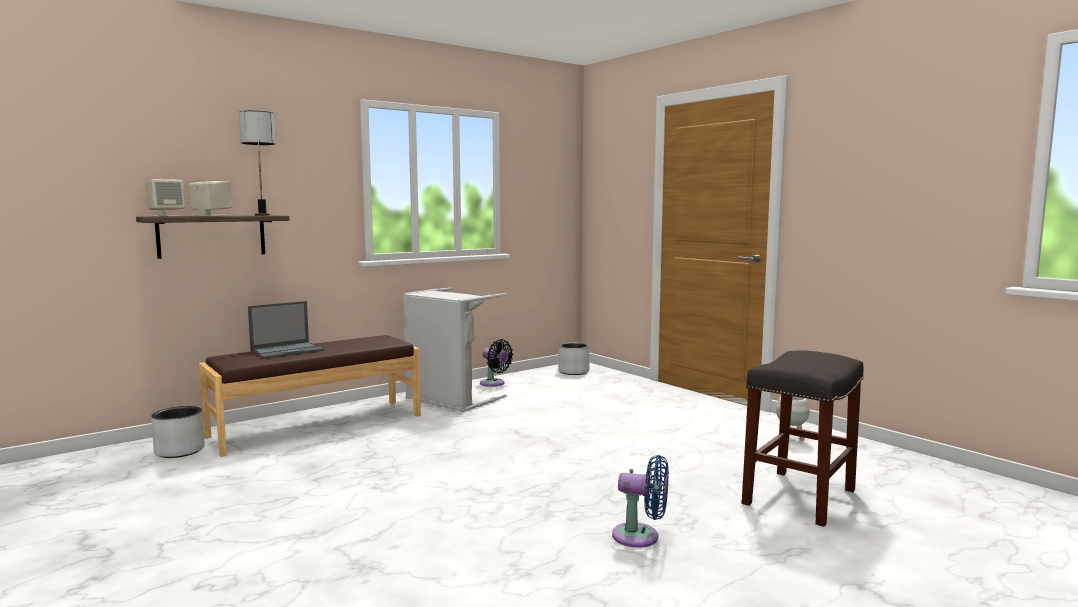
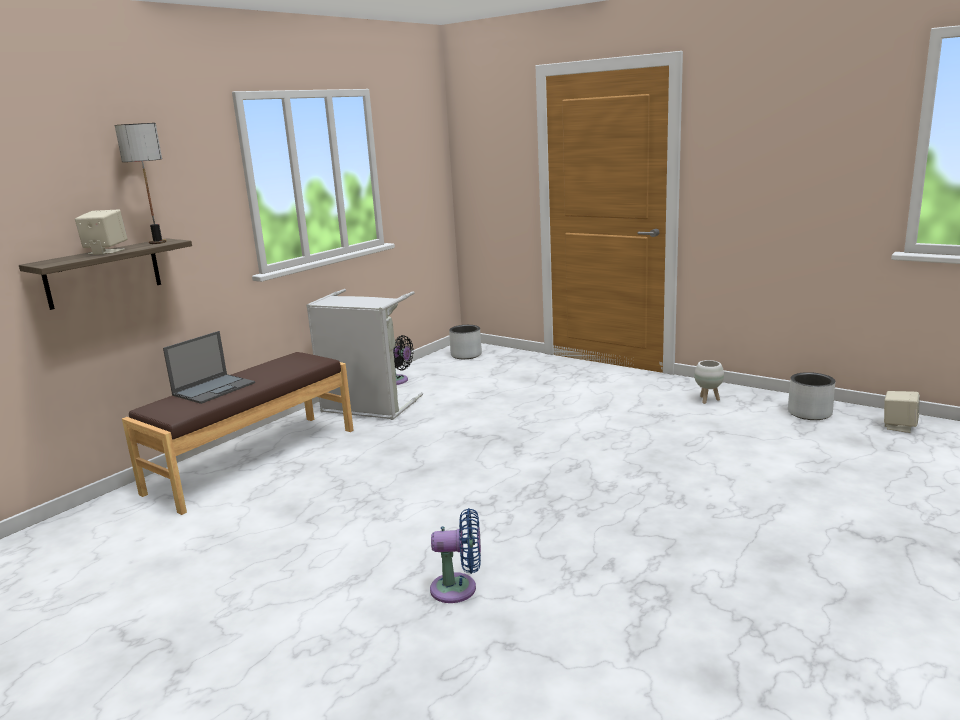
camera: 15 degrees left, 10 degrees up
beige speaker [145,179,185,217] -> beige speaker moved to [884,391,920,433]
grey planter [151,406,205,458] -> grey planter moved to [788,372,835,420]
blue fan [612,455,669,548] -> blue fan moved to [430,508,481,603]
grey stool [742,351,864,527] -> none

